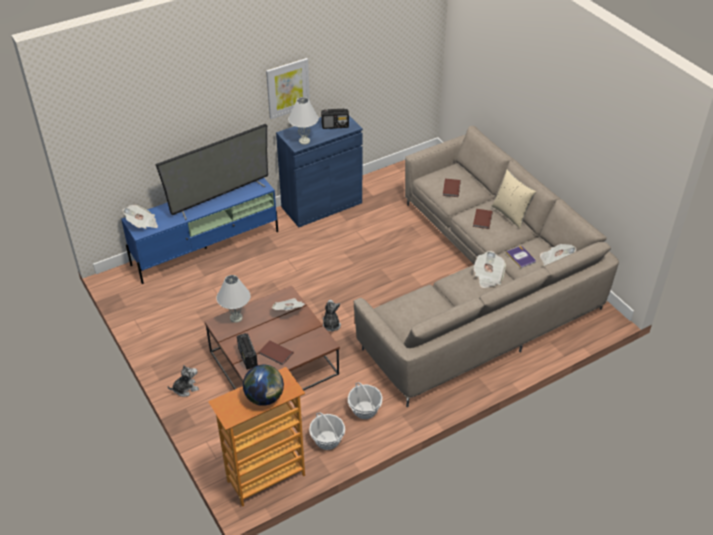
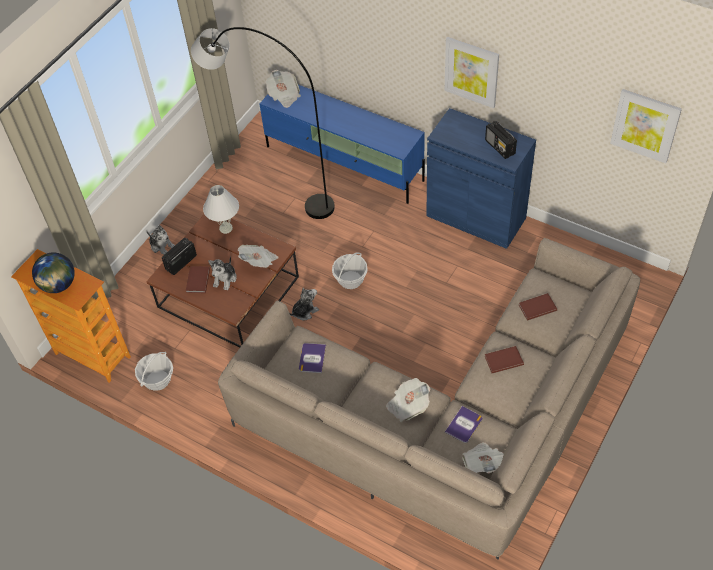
camera: 65 degrees right, 10 degrees up
television [156,124,268,220] -> none
white table lamp [288,97,319,145] -> none
basket [348,382,382,419] -> basket moved to [332,252,368,289]
beige pillow [492,170,536,228] -> none
none -> grey floor lamp [191,27,335,219]
none -> plush toy [208,256,237,290]
none -> book [299,343,326,373]
none -> picture [610,89,682,163]

